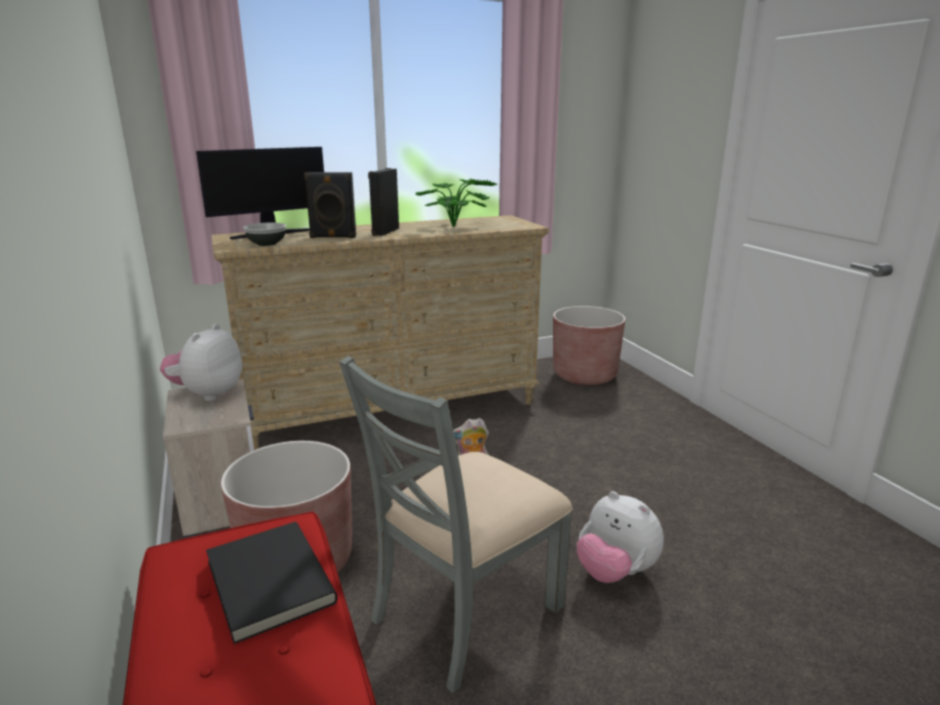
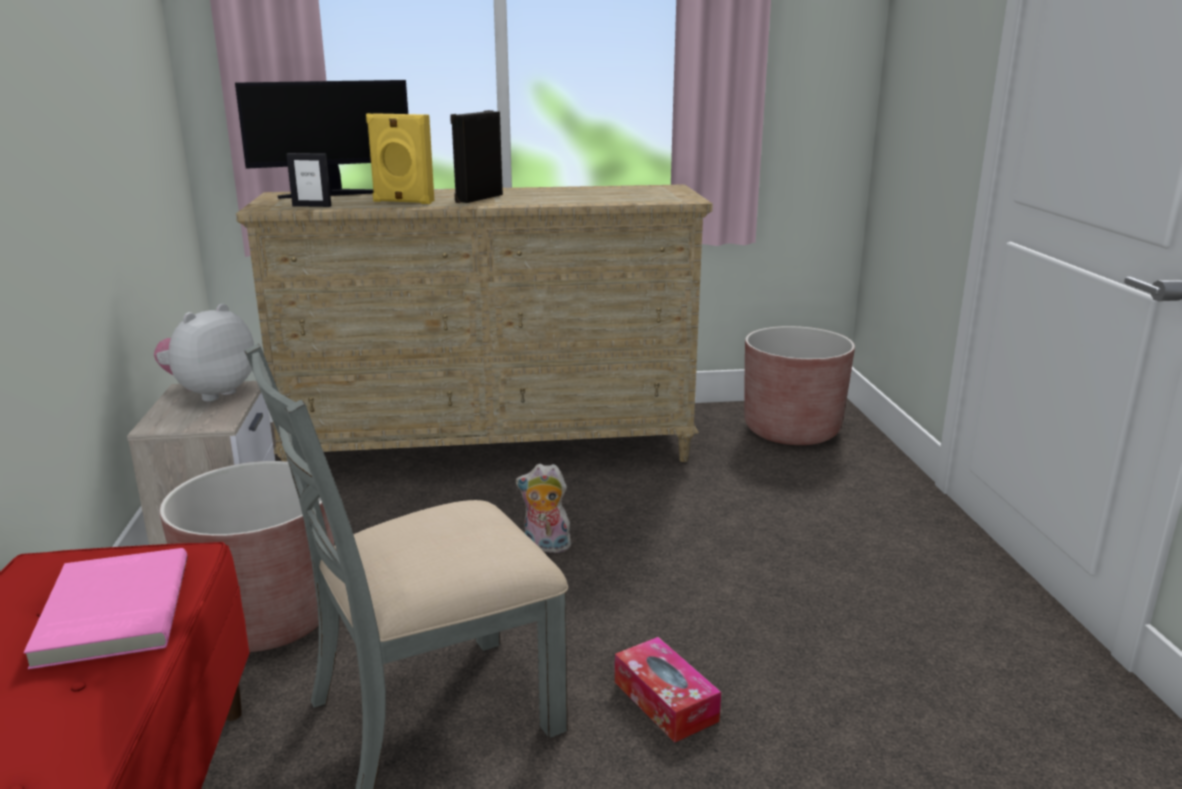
camera: 15 degrees right, 0 degrees up
black book [206,522,337,644] -> pink book [24,548,187,670]
bowl [243,223,286,246] -> picture frame [286,153,332,207]
black speaker [304,172,356,238] -> yellow speaker [366,113,434,204]
potted plant [416,179,497,227] -> none
plush toy [577,491,664,583] -> tissue box [615,637,721,743]

